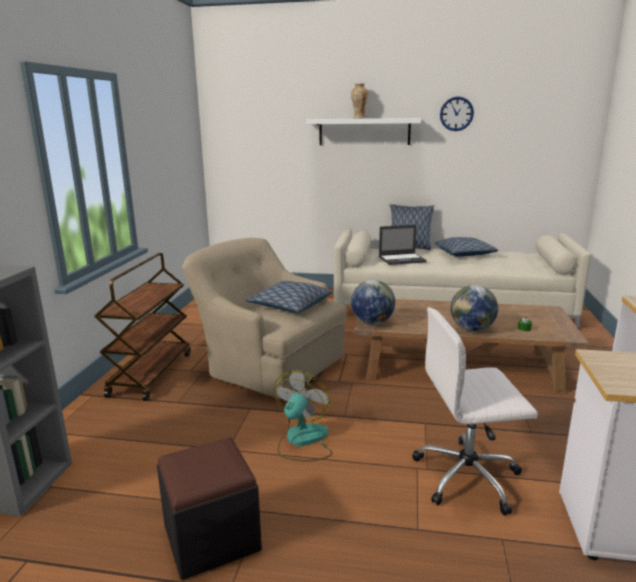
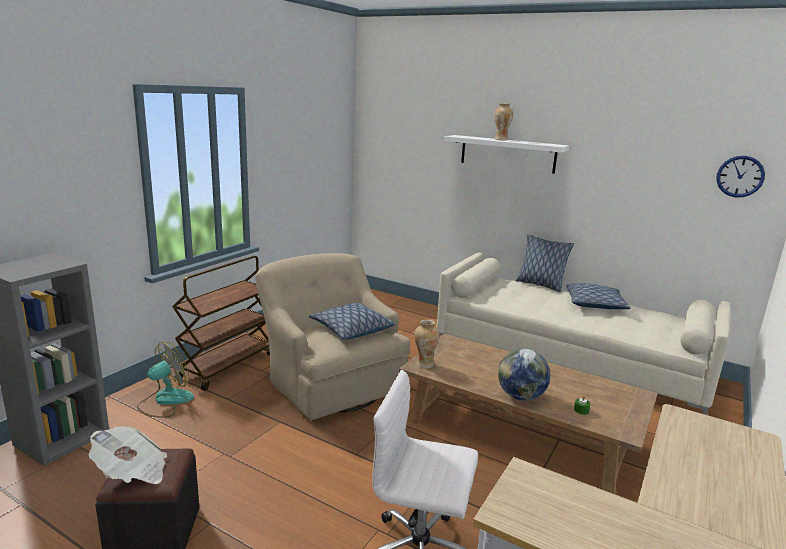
camera: 20 degrees right, 0 degrees up
fan [274,370,332,462] -> fan moved to [137,342,194,418]
globe [351,280,395,324] -> vase [414,319,439,368]
laptop [379,225,427,265] -> none
wall clock [440,97,474,131] -> wall clock moved to [716,156,765,197]
none -> newspaper [88,426,167,484]

